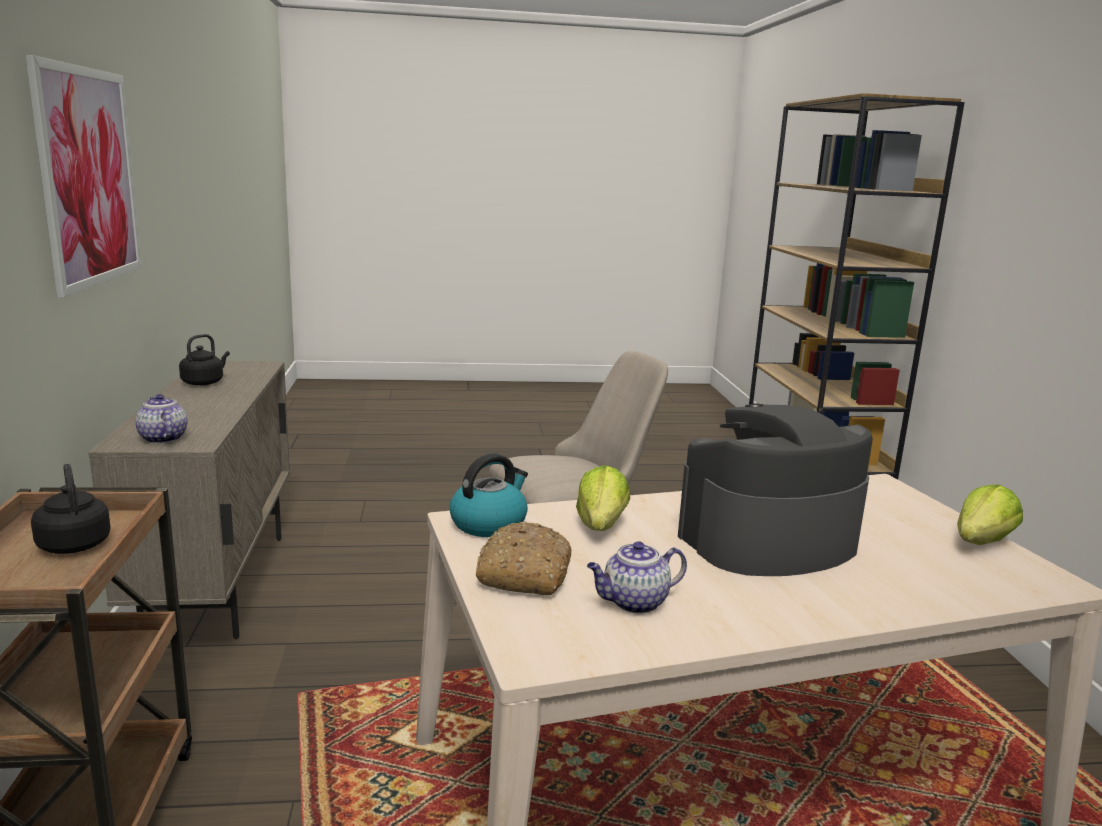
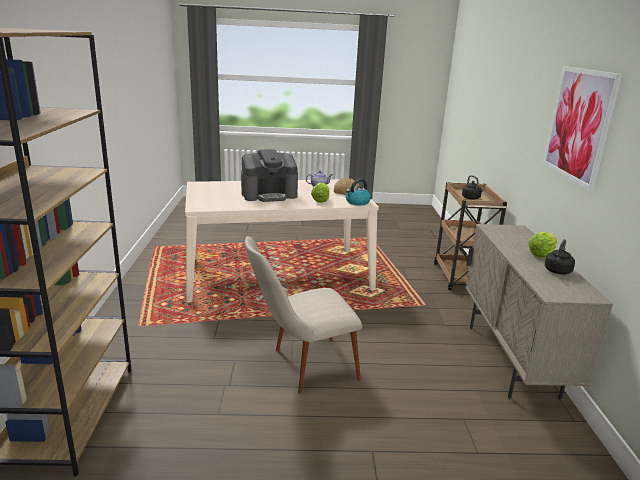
camera: 175 degrees left, 5 degrees up
teapot [135,394,187,444] -> none
lettuce [957,485,1023,545] -> lettuce moved to [528,232,557,257]

